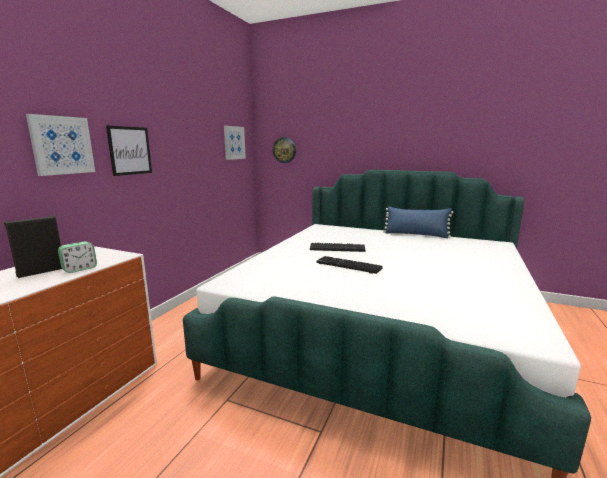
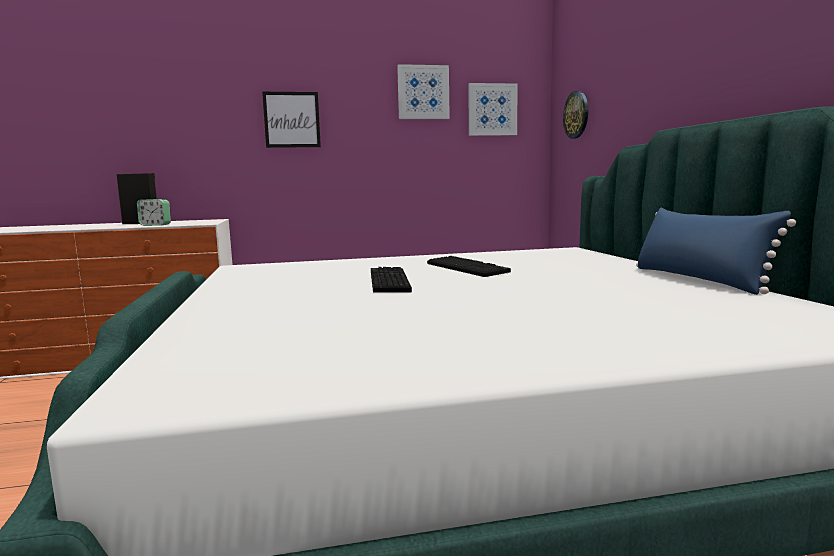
camera: 55 degrees right, 5 degrees down
picture [26,114,95,176] -> picture moved to [397,64,450,119]

